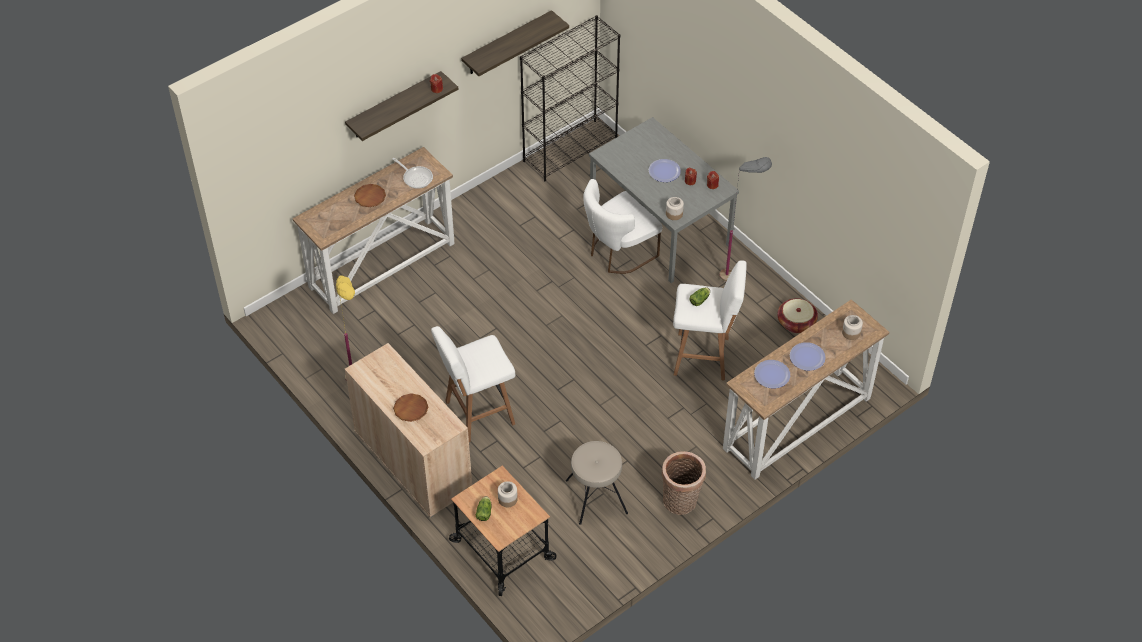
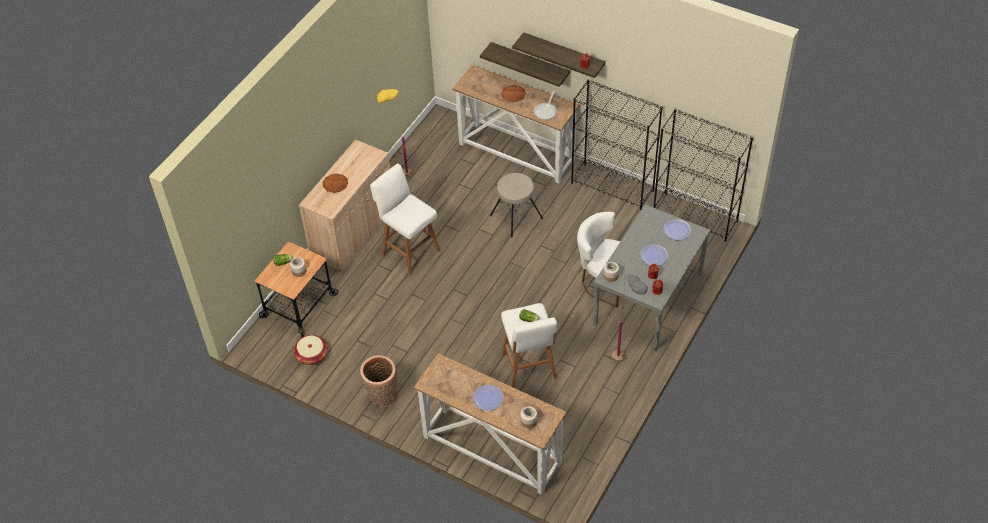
camera: 70 degrees right, 0 degrees up
shelf [461,10,569,76] -> shelf moved to [480,42,570,87]
beige stool [566,441,628,525] -> beige stool moved to [490,173,543,237]
plate [754,360,790,388] -> plate moved to [663,219,691,240]
basket [777,298,818,333] -> basket moved to [294,335,328,365]
none -> black bookcase [571,79,663,211]

